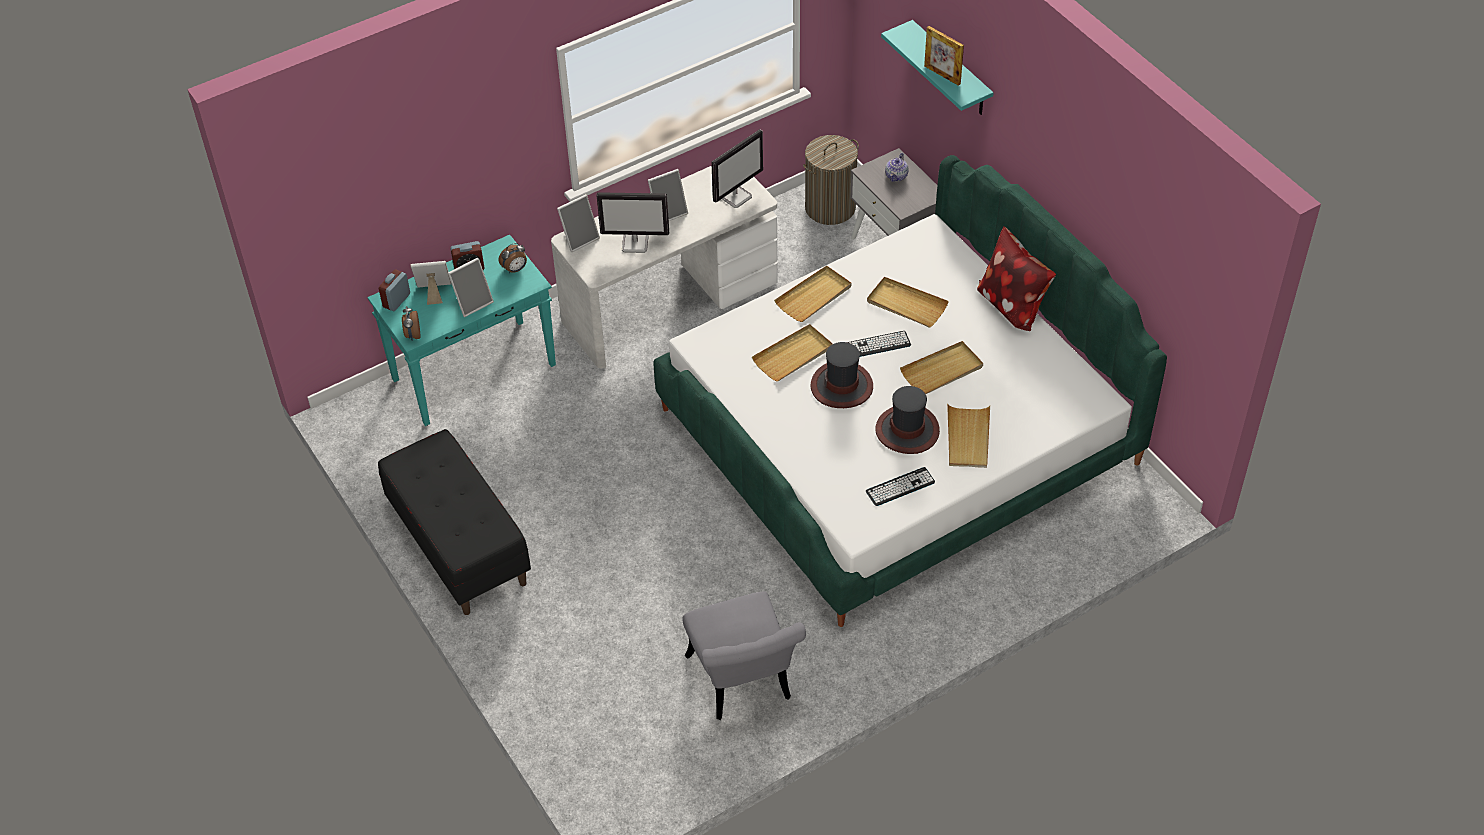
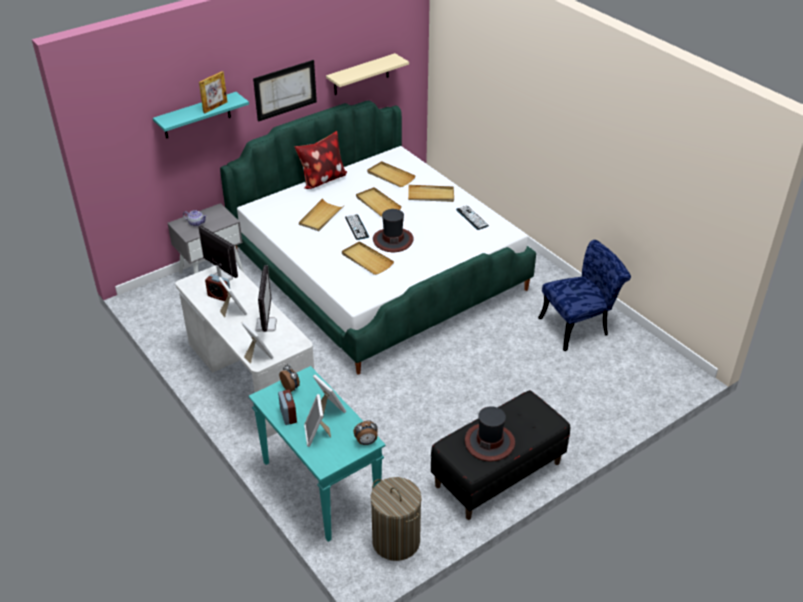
camera: 95 degrees left, 10 degrees down
alarm clock [379,269,410,311] -> alarm clock moved to [205,274,230,301]
grey chair [683,592,806,720] -> blue chair [538,240,631,351]
beige tray [774,265,851,322] -> beige tray moved to [367,161,415,187]
laundry basket [803,135,859,225] -> laundry basket moved to [371,477,421,561]
hat [875,386,940,454] -> hat moved to [465,407,515,462]
none -> picture [253,60,317,122]
none -> beige shelf [326,53,409,95]

